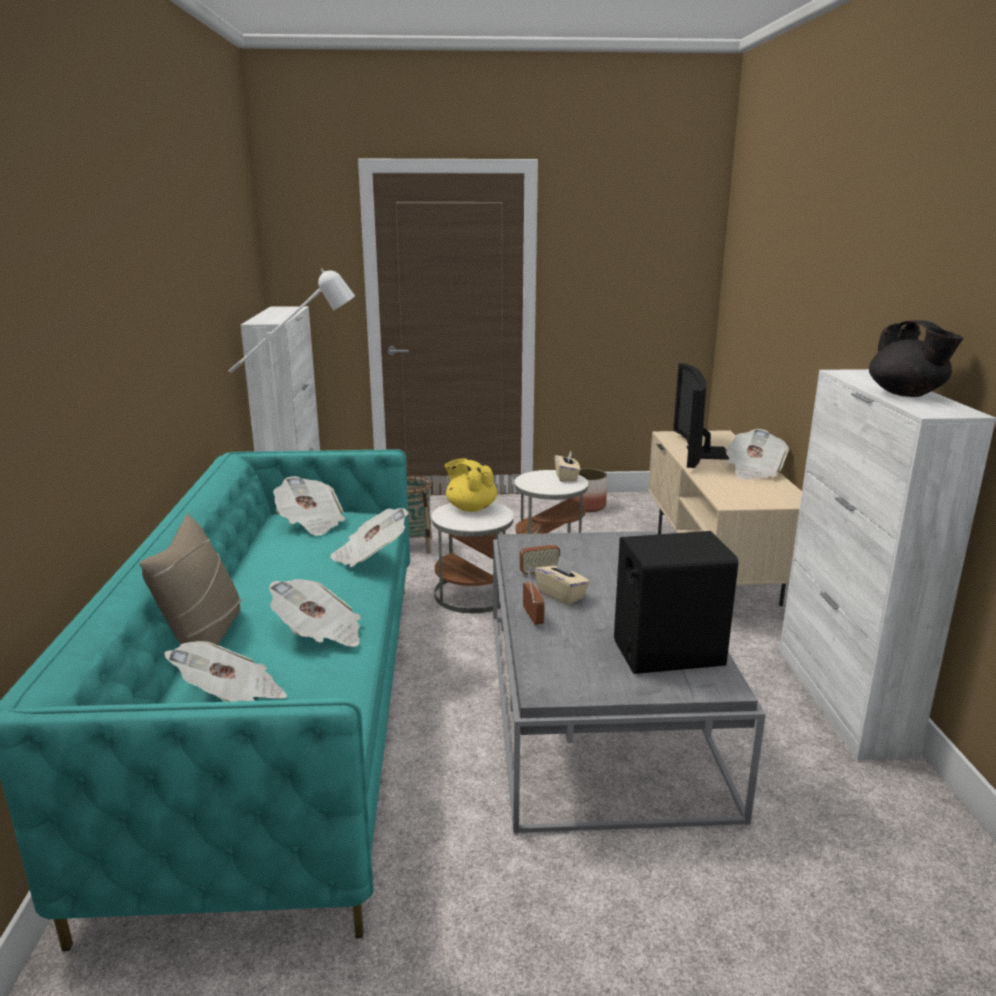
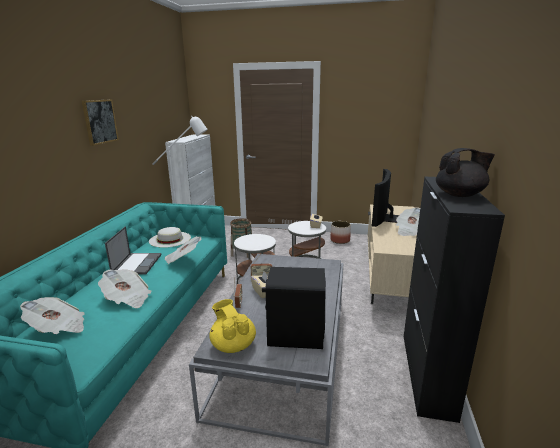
camera: 15 degrees right, 0 degrees up
beige pillow [140,514,241,645] -> none
newspaper [273,476,345,536] -> white hat [149,227,191,248]
yellow teapot [445,458,497,512] -> yellow teapot moved to [209,299,256,353]
white cabinet [779,369,996,760] -> black cabinet [404,177,505,423]
black teapot [869,320,963,397] -> black teapot turned 90 degrees counterclockwise [436,148,495,197]
none -> picture [82,99,119,146]
none -> laptop [105,226,162,275]

